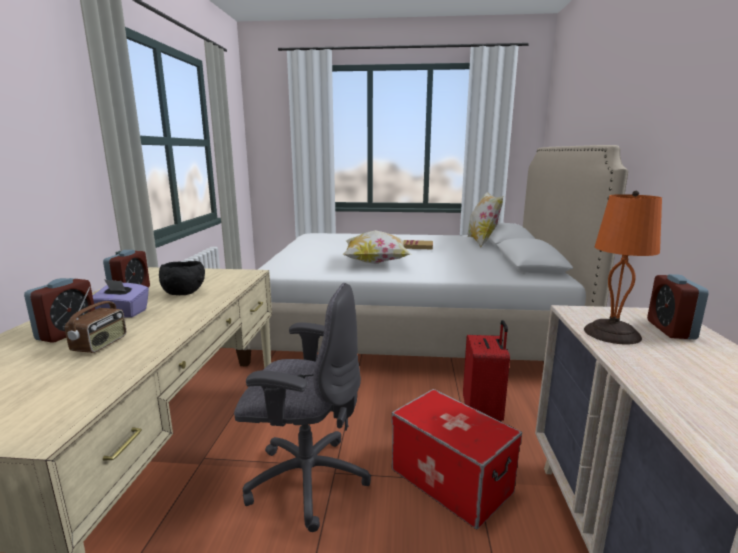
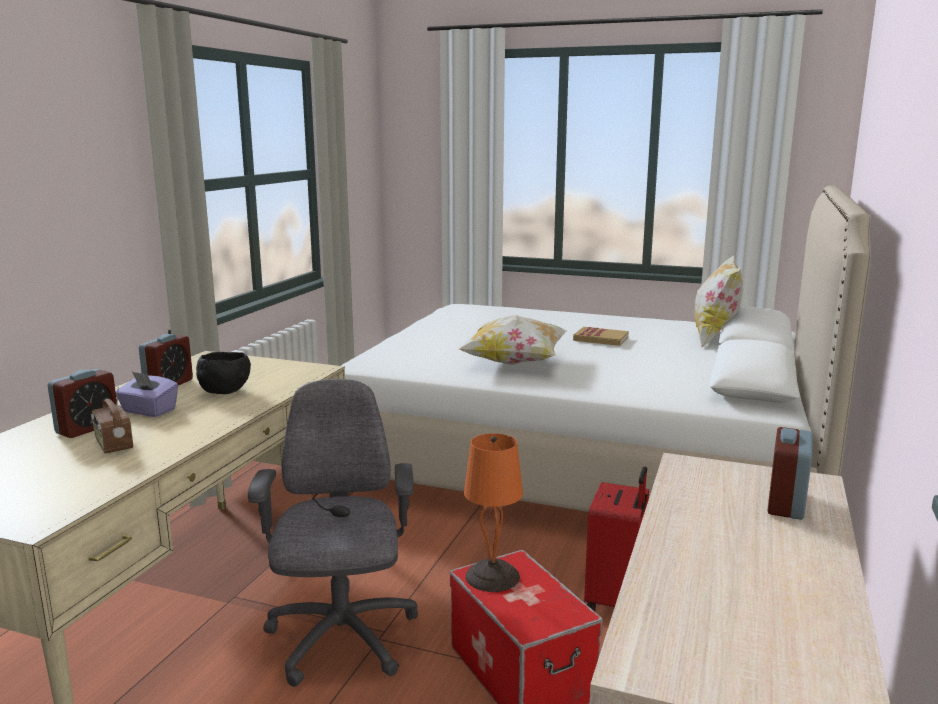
camera: 15 degrees right, 0 degrees up
radio [65,287,126,353] -> radio turned 120 degrees clockwise [91,387,133,454]
grey office chair [234,283,371,532] -> grey office chair turned 120 degrees counterclockwise [248,379,418,687]
orange table lamp [584,191,662,345] -> orange table lamp moved to [464,433,523,592]

